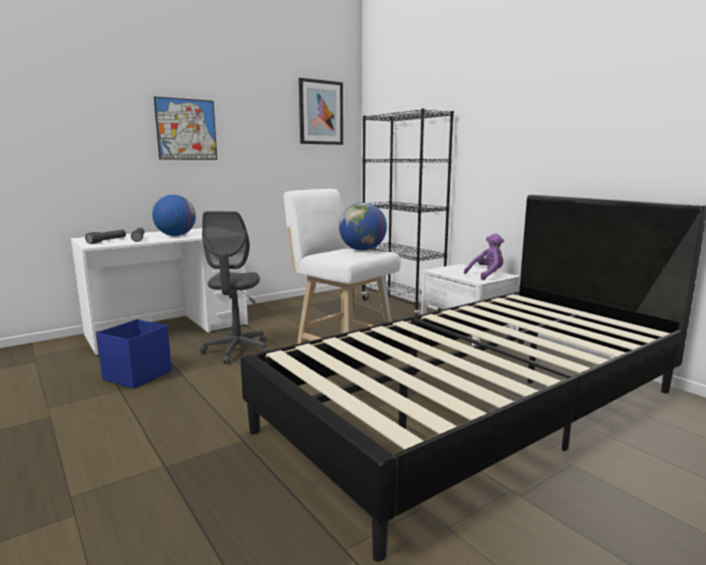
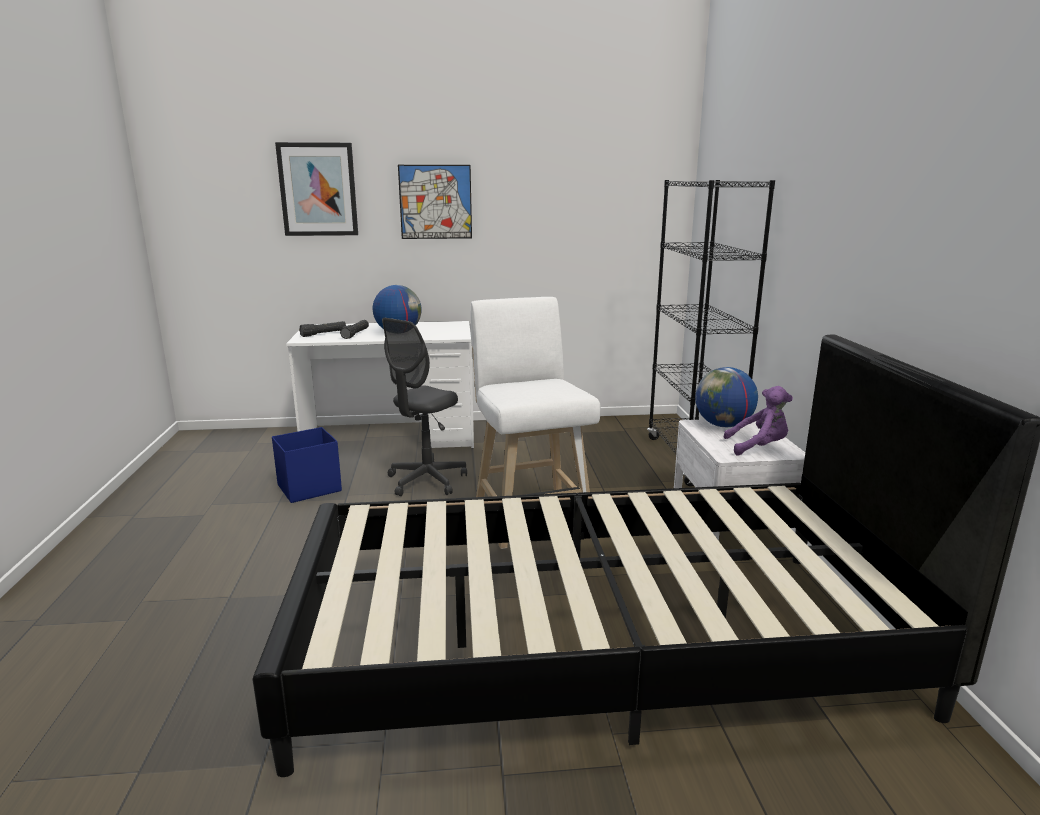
camera: 30 degrees right, 5 degrees up
picture [299,78,343,145] -> picture moved to [275,142,358,236]
globe [339,202,387,251] -> globe moved to [695,367,758,427]

